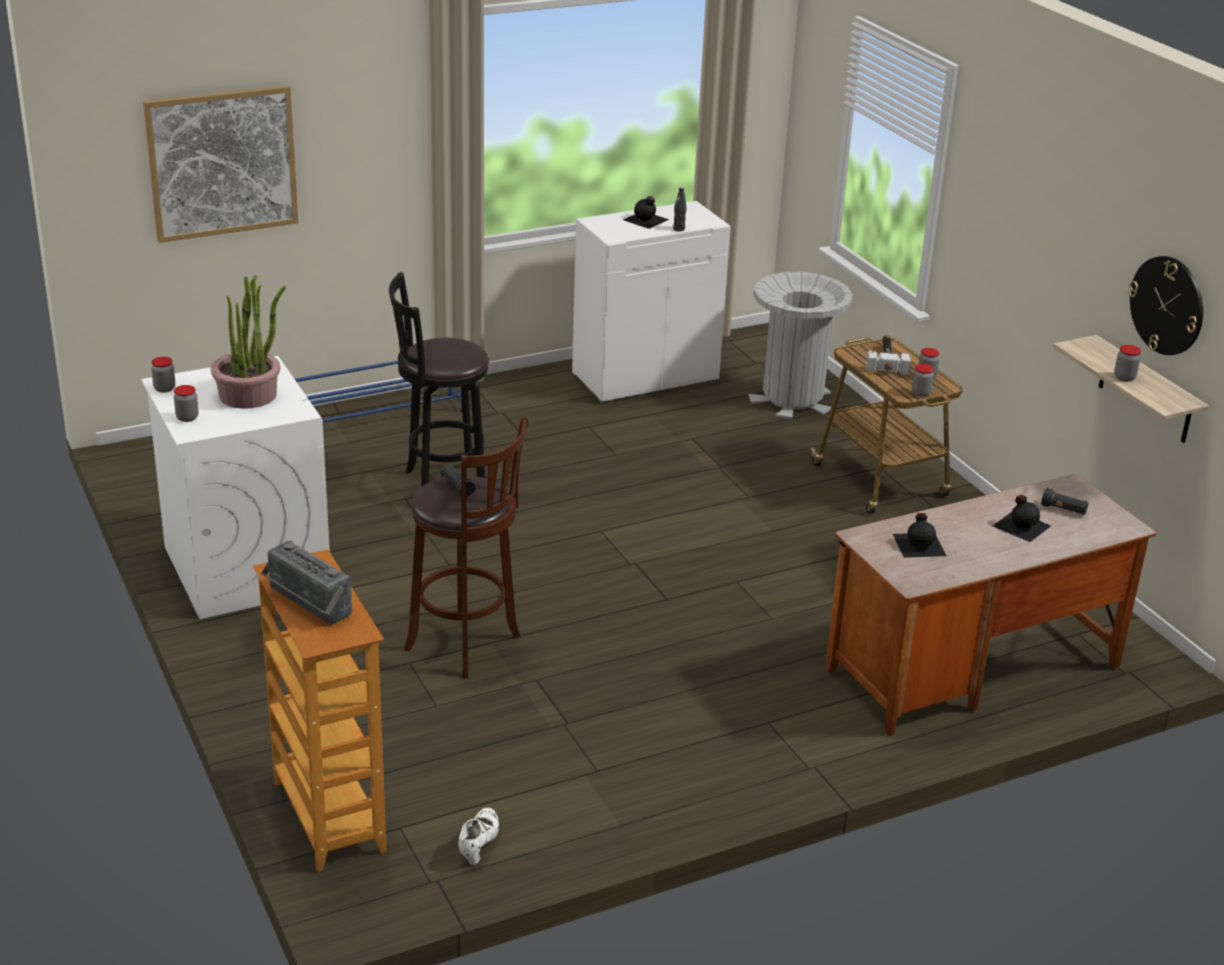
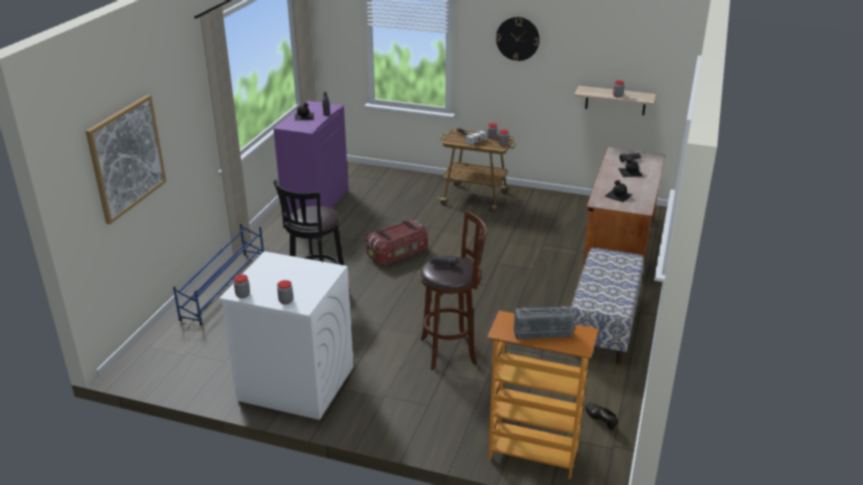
camera: 45 degrees left, 0 degrees up
potted plant [211,275,286,409] -> none
white shoe [458,808,499,865] -> black shoe [585,402,618,430]
white cabinet [572,201,731,404] -> purple cabinet [273,101,348,218]
grey trash can [748,272,853,419] -> none
wall clock [1128,256,1203,355] -> wall clock moved to [496,17,540,61]
none -> storage box [366,219,428,265]
none -> bench [571,247,644,365]

